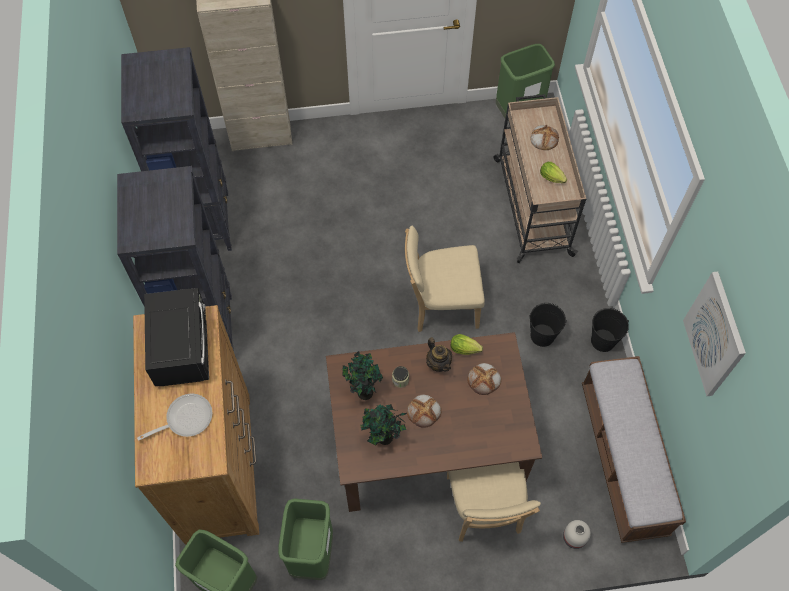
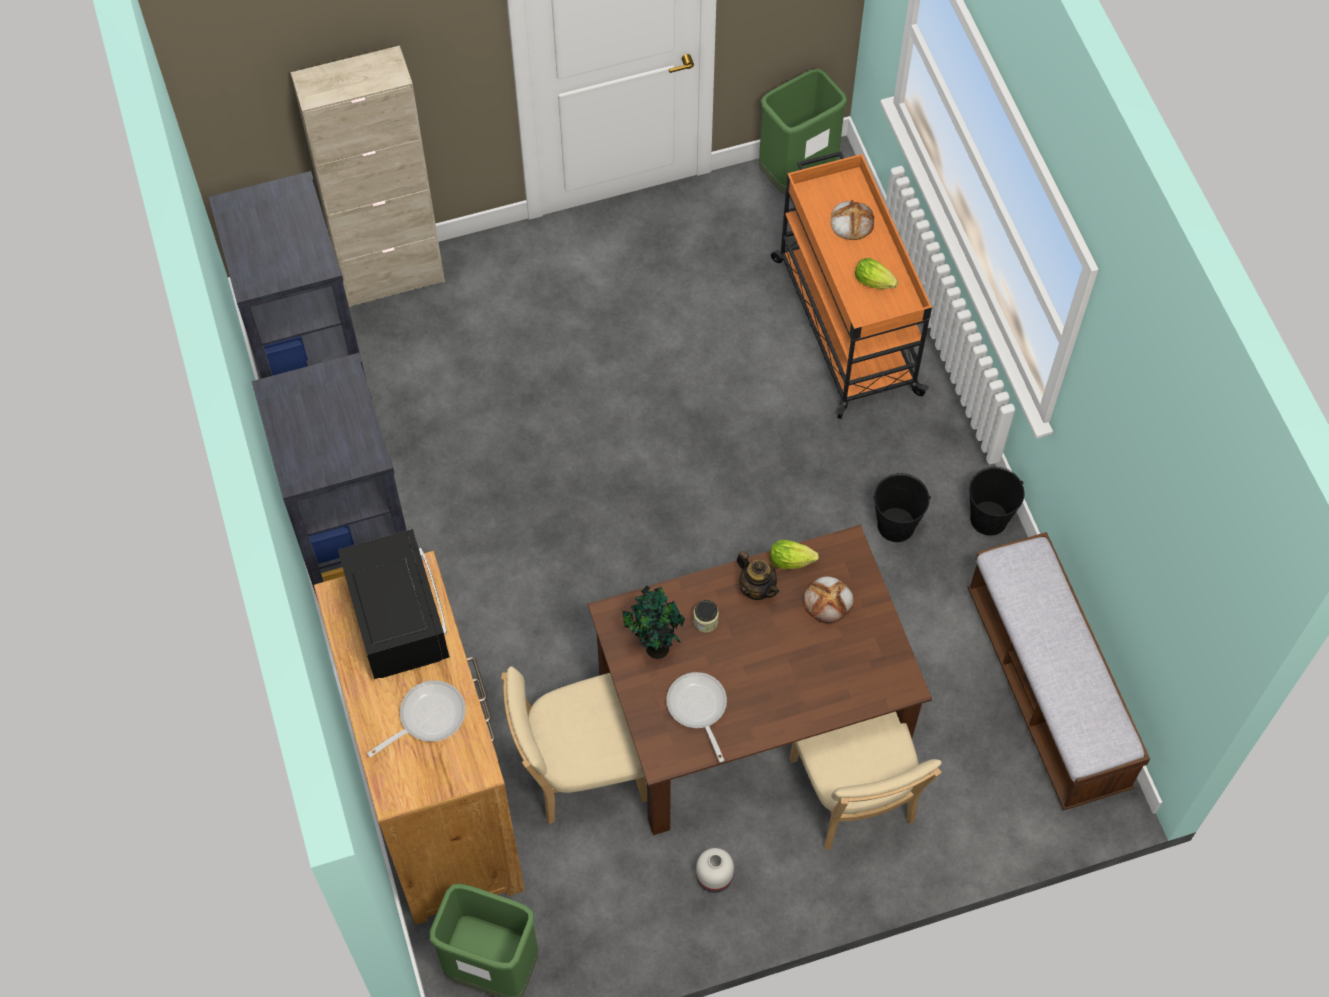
camera: 10 degrees left, 0 degrees up
green trash can [278,498,333,580] -> none
potted plant [360,404,407,446] -> frying pan [667,672,727,762]
beige chair [405,226,485,332] -> beige chair moved to [501,666,647,824]
bread [407,395,441,428] -> none
beige cart [493,94,586,263] -> orange cart [771,151,932,419]
white vase [563,520,591,549] -> white vase moved to [696,848,734,893]
picture [683,272,746,396] -> none

